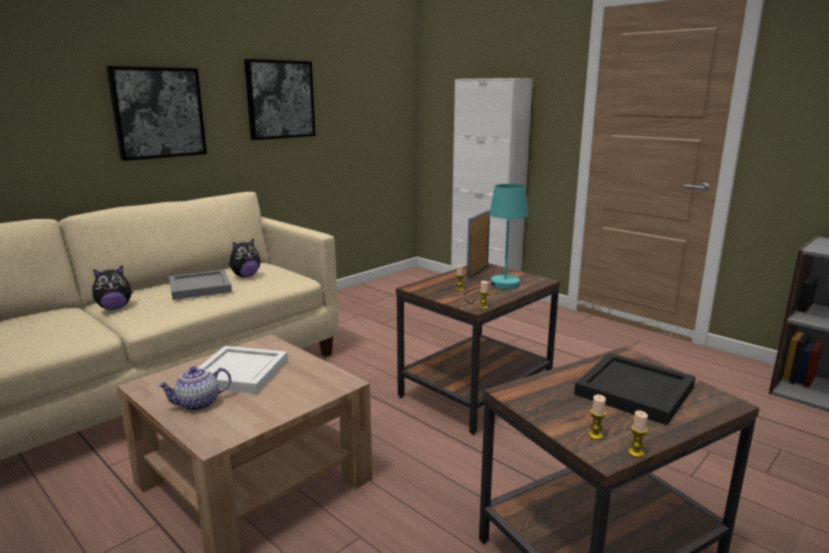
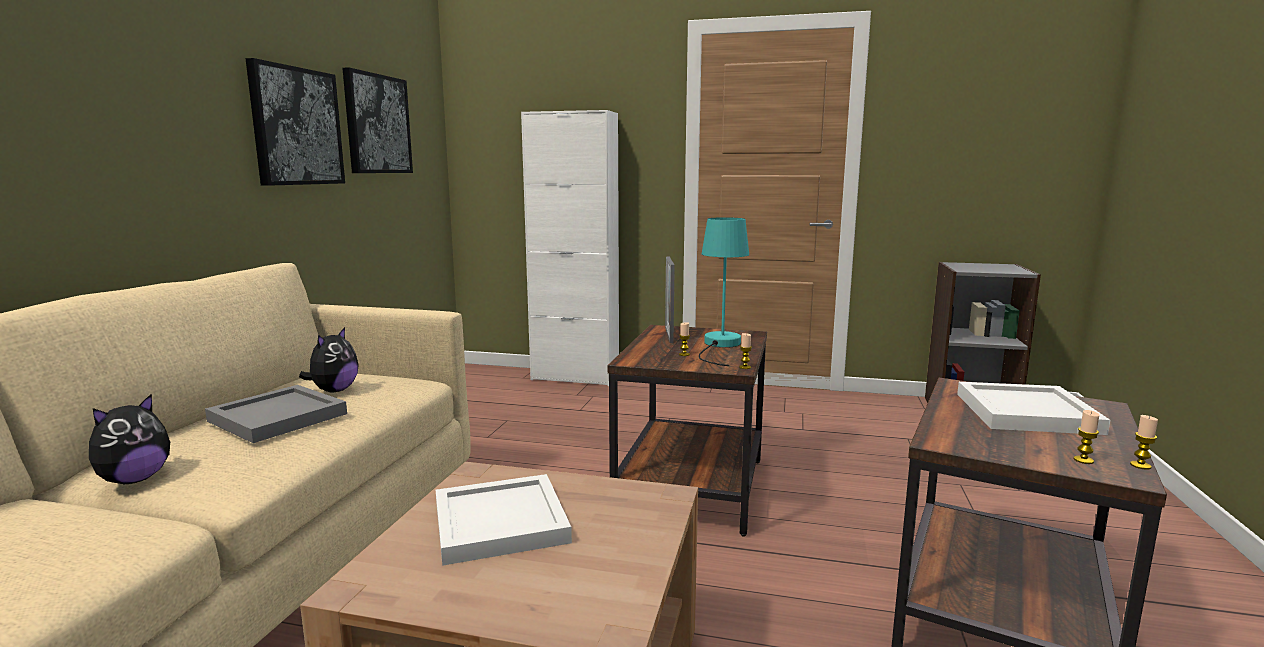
camera: 30 degrees left, 5 degrees down
picture [106,66,207,161] -> picture moved to [342,67,413,173]
teapot [157,367,231,411] -> none
black tray [574,353,696,425] -> white tray [957,382,1110,435]

